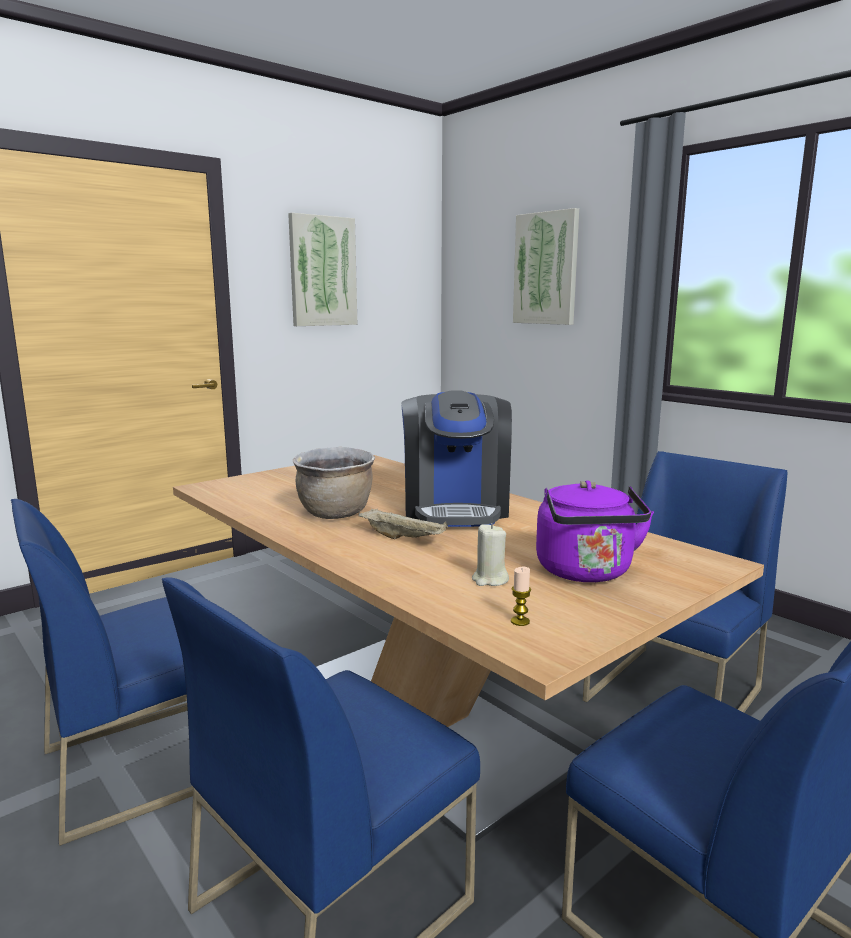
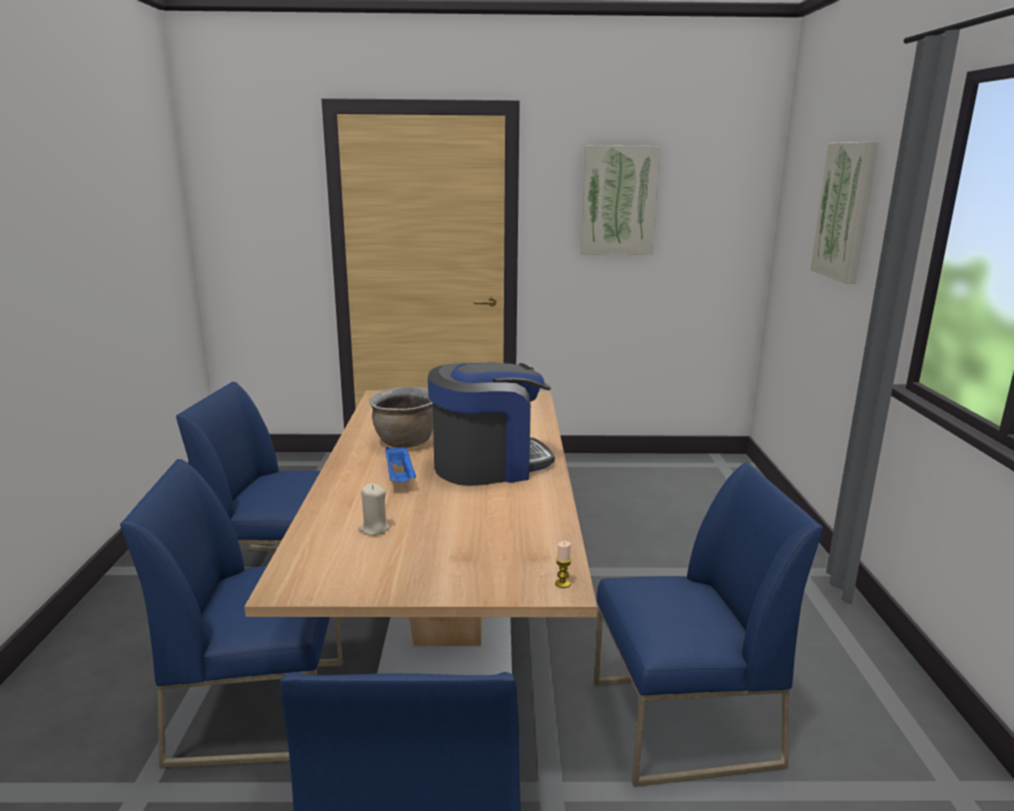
camera: 40 degrees right, 5 degrees up
beige tray [358,508,448,539] -> blue tray [386,446,416,482]
coffee machine [401,390,512,527] -> coffee machine turned 150 degrees counterclockwise [428,362,555,486]
candle [511,567,531,626] -> candle moved to [555,541,572,588]
purple kettle [536,480,654,582] -> none

